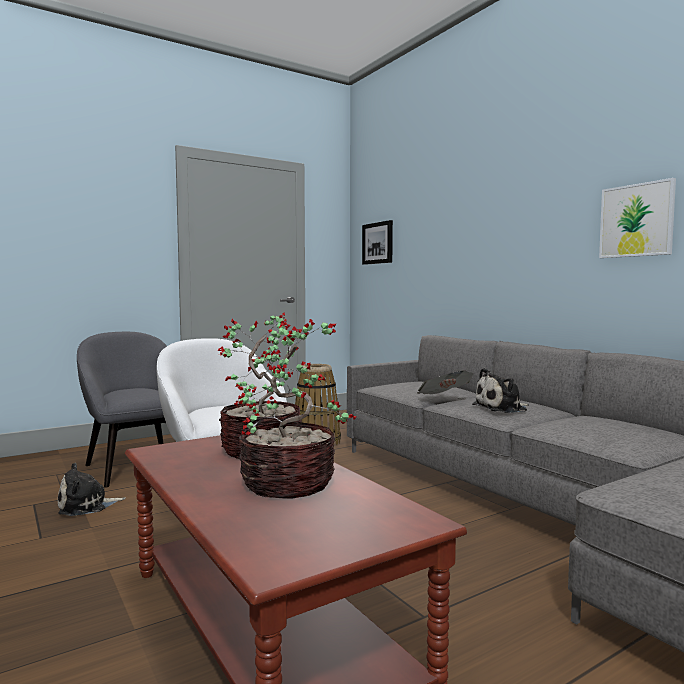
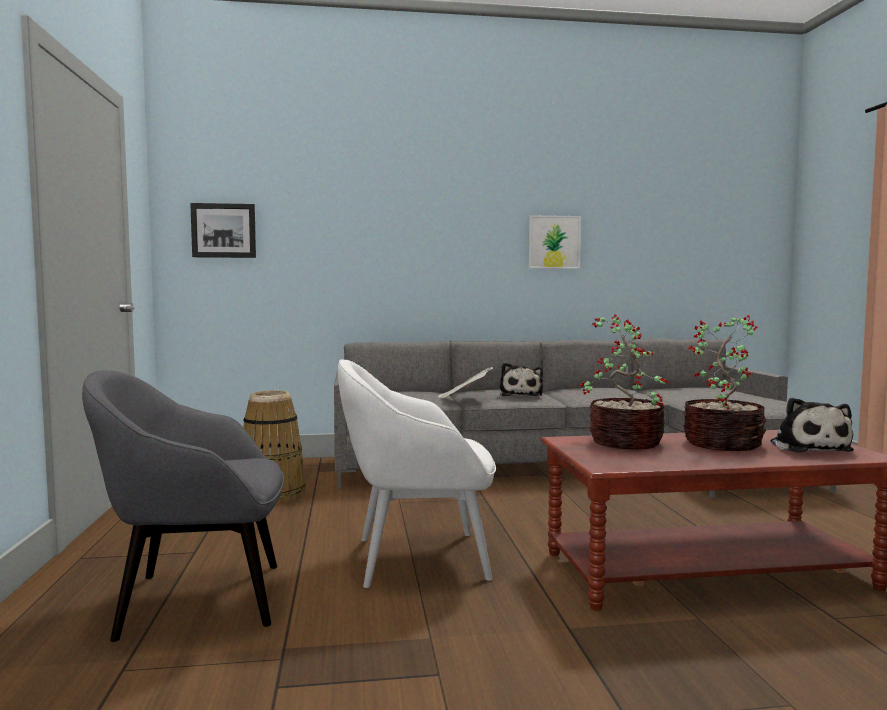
camera: 65 degrees left, 0 degrees up
plush toy [58,463,126,516] -> plush toy moved to [771,397,854,453]

